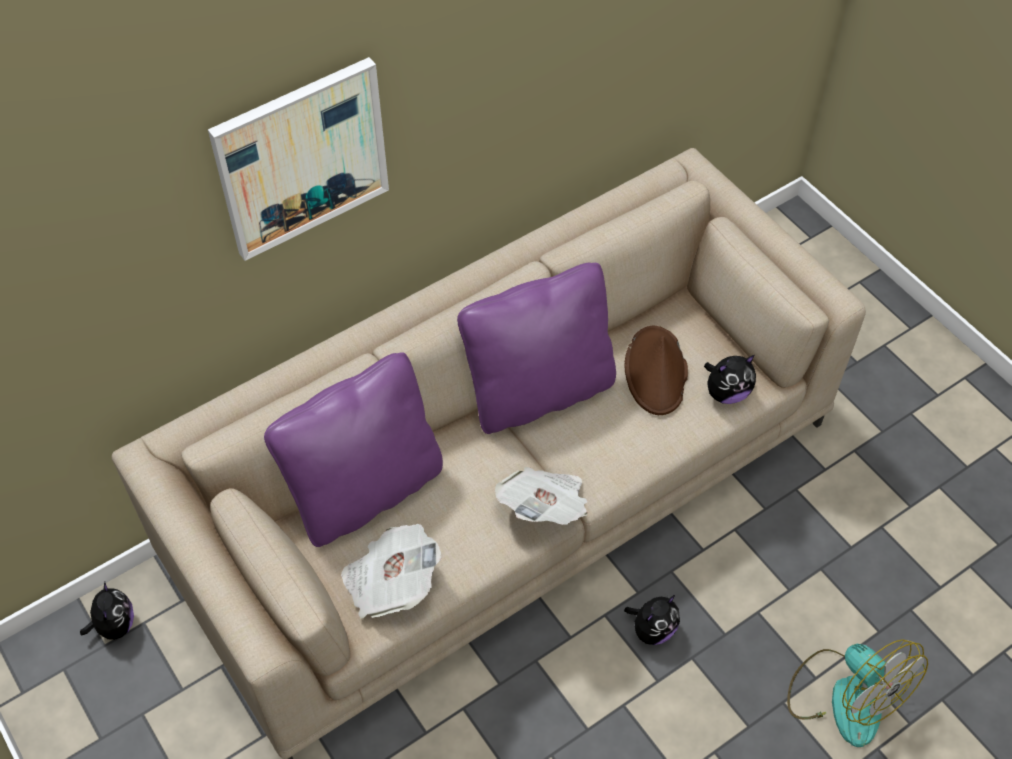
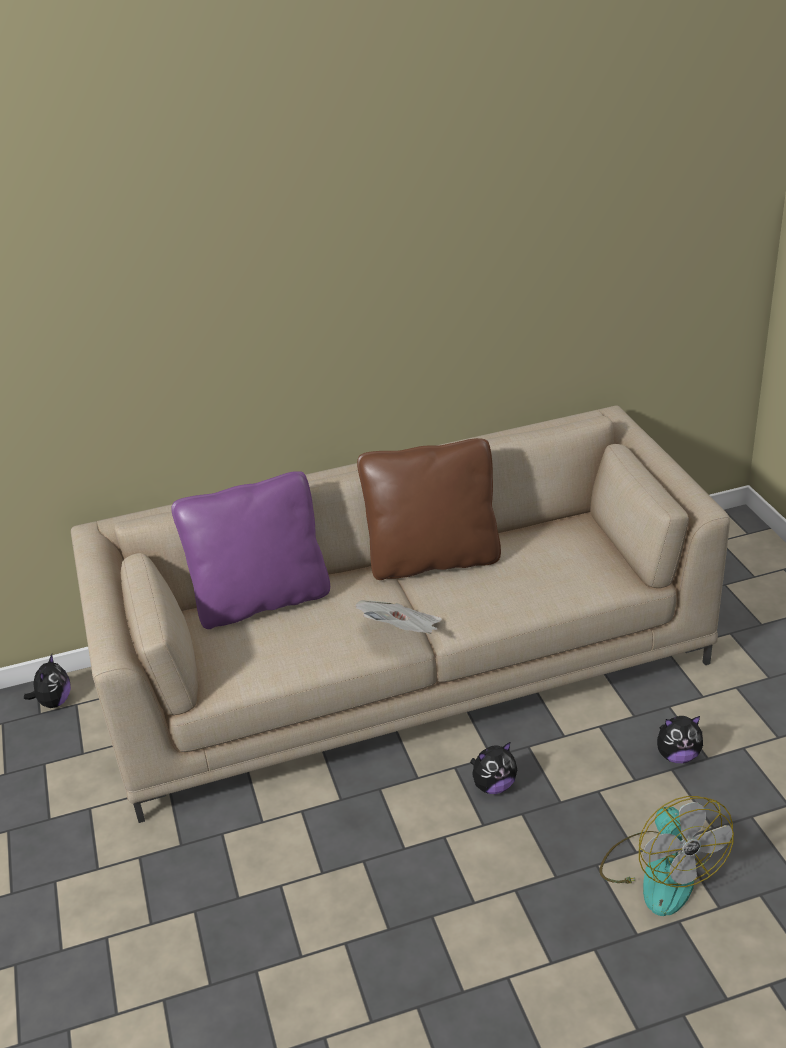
camera: 20 degrees right, 20 degrees down
picture [208,57,389,261] -> none
newspaper [341,524,441,618] -> none
purple pillow [457,263,616,434] -> brown pillow [357,438,501,580]
brown hat [624,326,688,415] -> none
plush toy [704,355,756,404] -> plush toy moved to [657,716,703,763]

